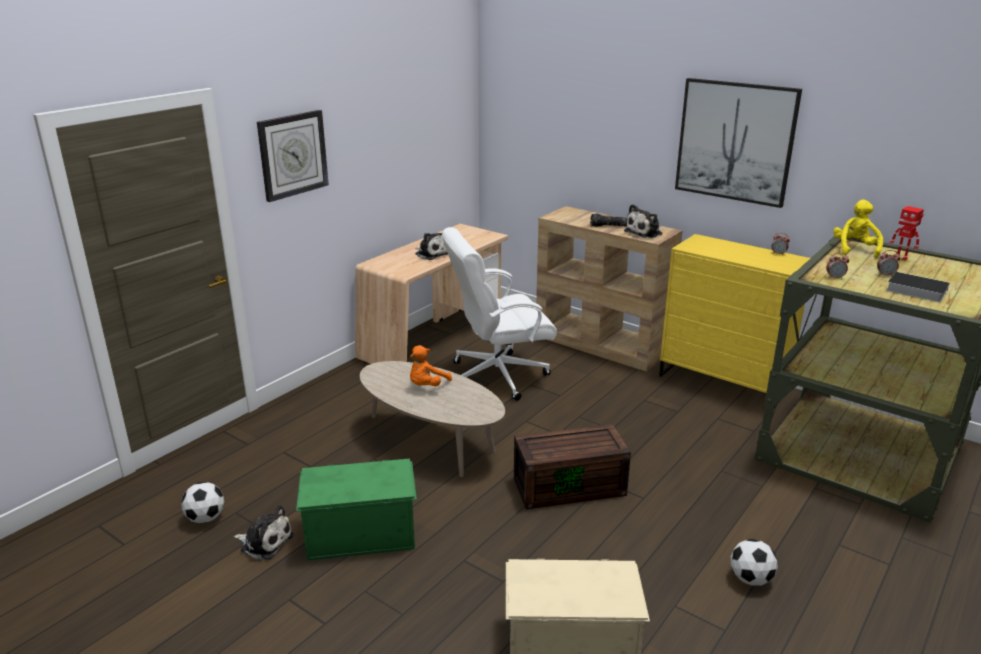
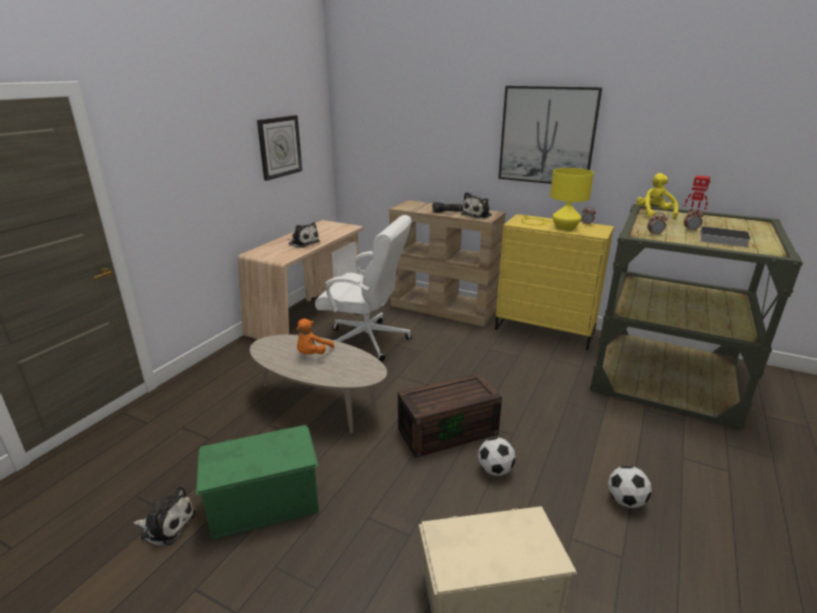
camera: 10 degrees left, 0 degrees up
football [181,482,225,523] -> football moved to [478,437,516,476]
wall clock [257,110,329,202] -> wall clock moved to [257,115,302,181]
white office chair [442,227,557,401] -> white office chair turned 135 degrees counterclockwise [315,215,412,362]
none -> yellow table lamp [521,168,594,230]

